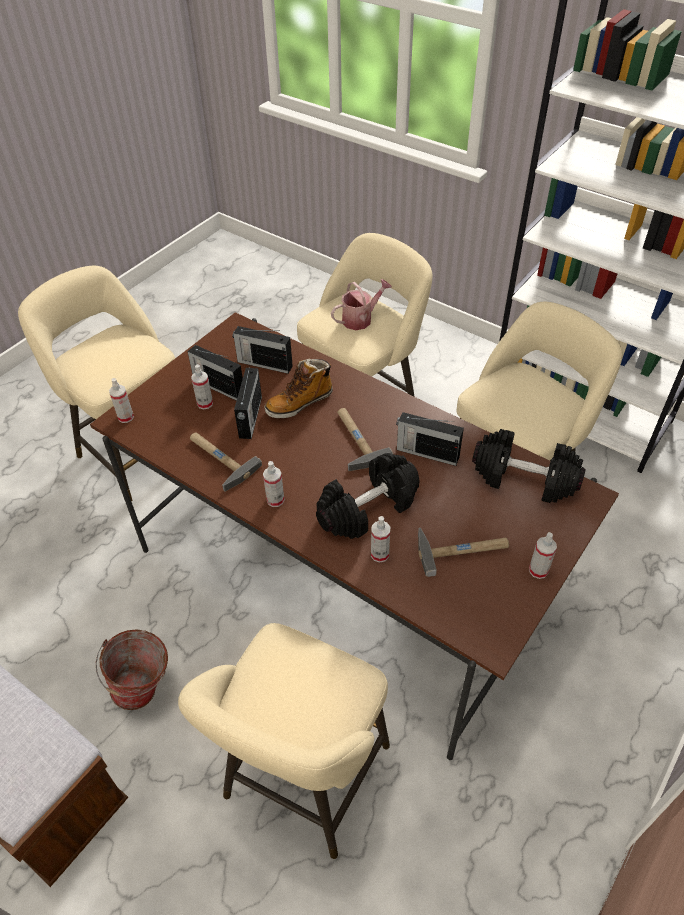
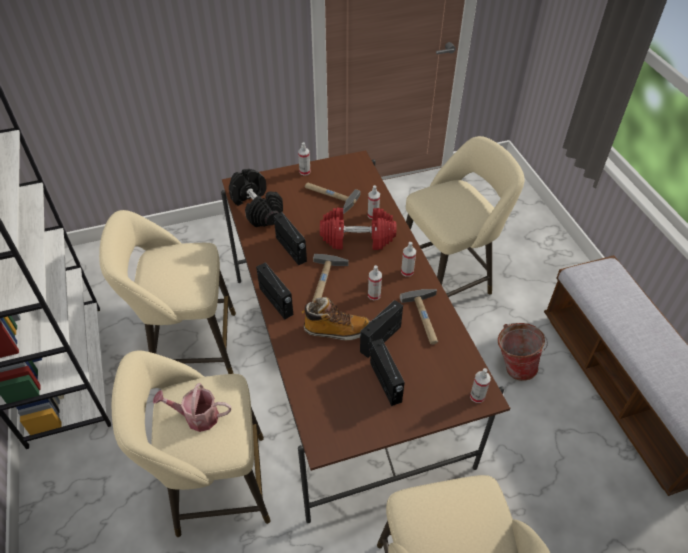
camera: 145 degrees left, 0 degrees up
spray bottle [191,364,213,410] -> spray bottle moved to [368,265,382,300]
radio [233,326,293,374] -> radio moved to [256,262,293,320]
black dumbbell [316,453,420,539] -> red dumbbell [320,208,396,250]

